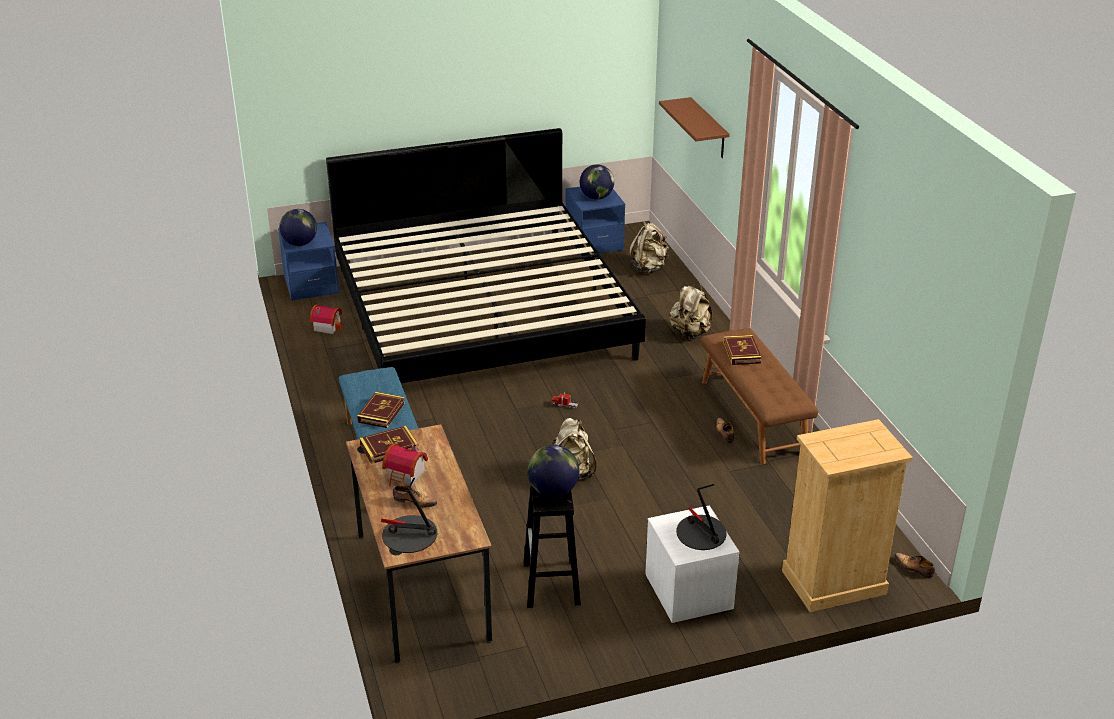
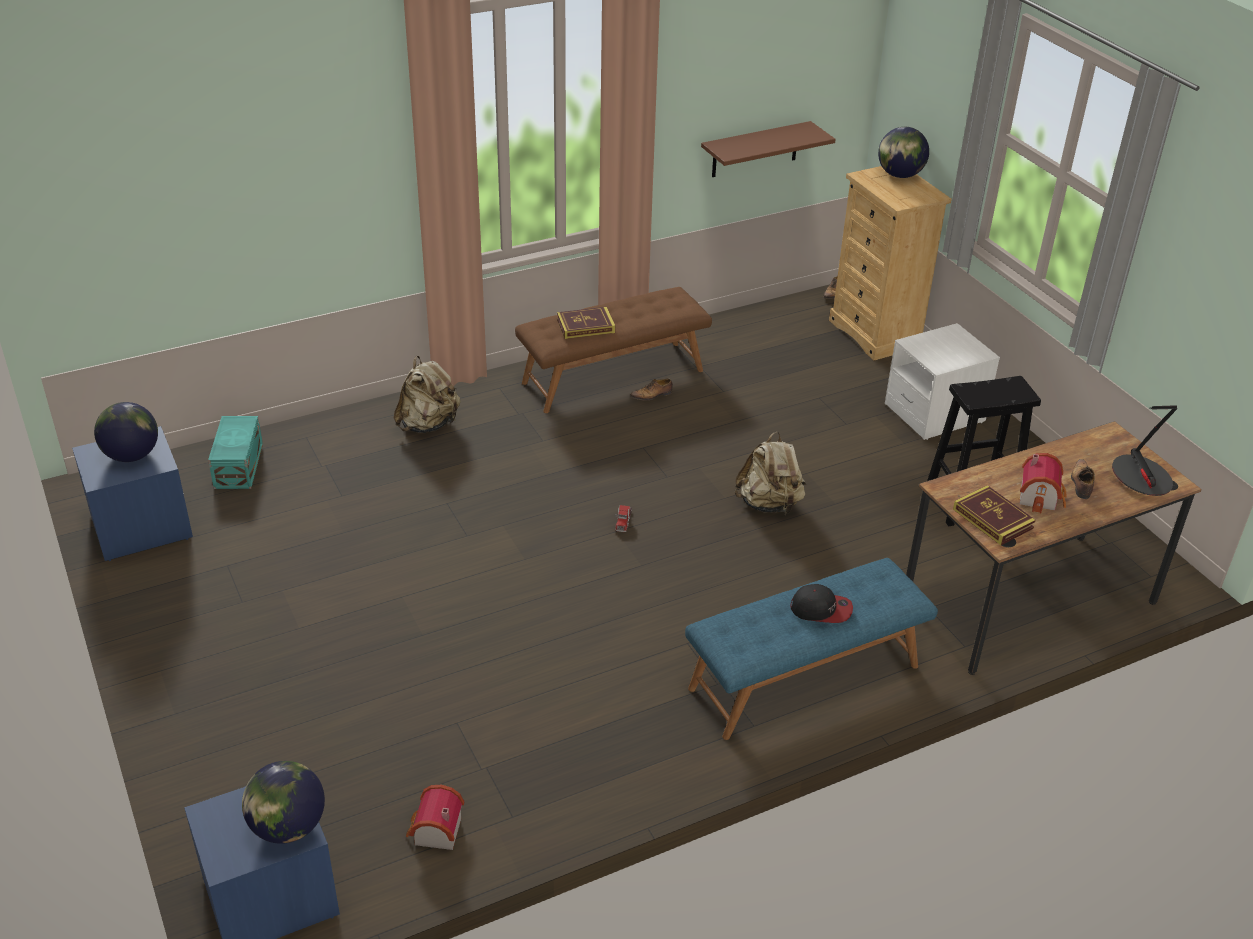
camera: 100 degrees left, 5 degrees up
bed [326,128,646,383] -> none
book [357,392,405,428] -> cap [790,584,853,623]
globe [527,445,579,497] -> globe moved to [878,127,929,178]
beige backpack [629,221,669,273] -> turquoise storage box [208,416,263,489]
brown shelf [659,97,730,158] -> brown shelf moved to [701,121,836,177]
table lamp [676,484,727,550] -> none

